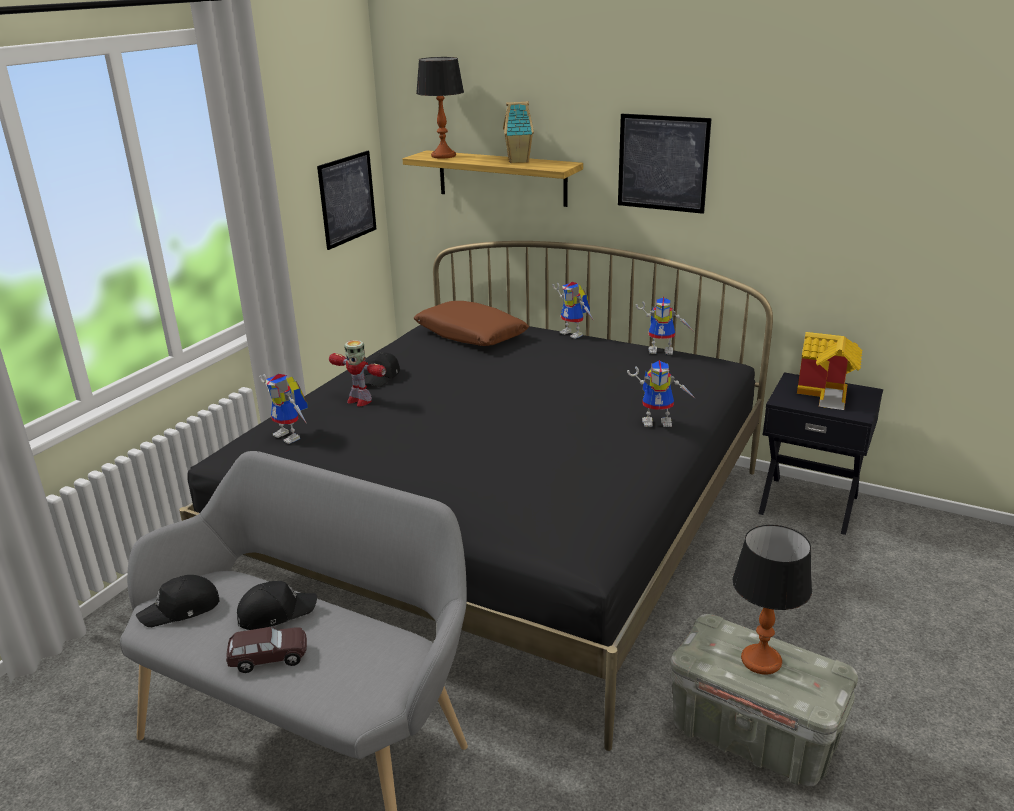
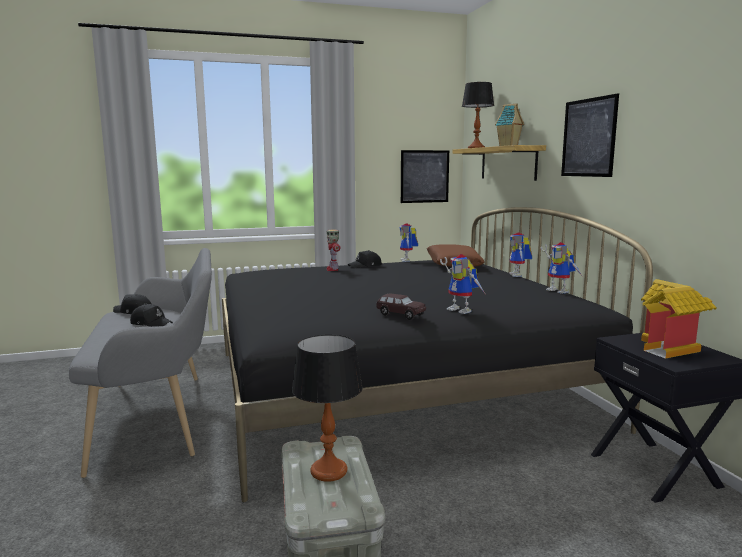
camera: 45 degrees right, 15 degrees down
brown toy car [226,626,307,673] -> brown toy car moved to [376,294,426,320]
toy robot [259,374,308,444] -> toy robot moved to [399,223,418,262]

